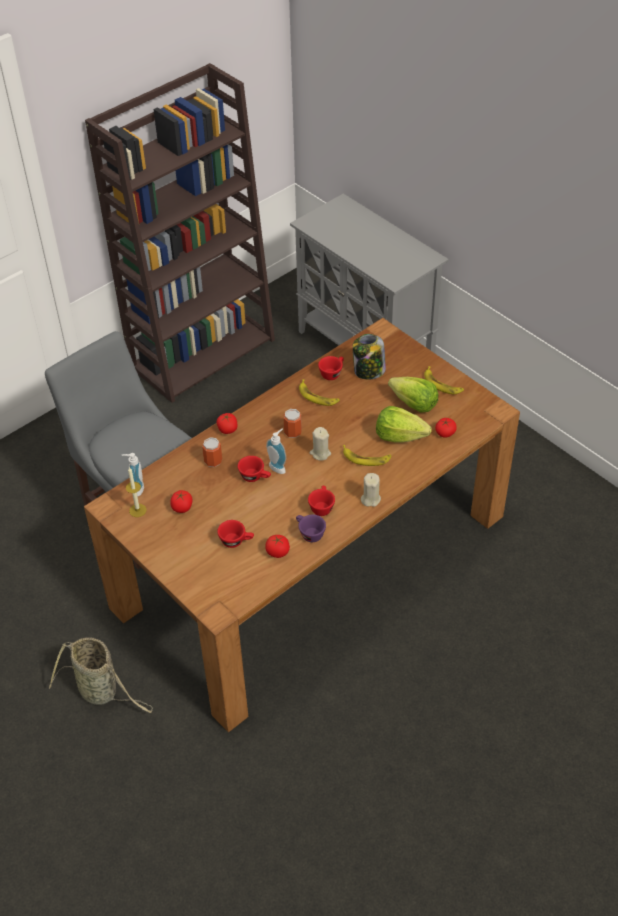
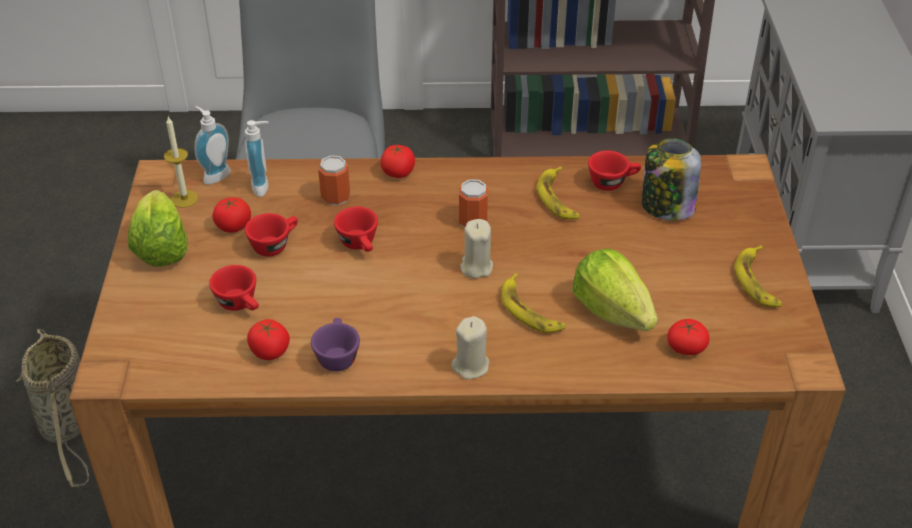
camera: 40 degrees right, 5 degrees down
soap dispenser [266,429,286,474] -> soap dispenser moved to [245,120,269,197]
red cup [308,486,335,516] -> red cup moved to [245,213,298,257]
lettuce [388,377,438,413] -> lettuce moved to [128,190,188,267]

